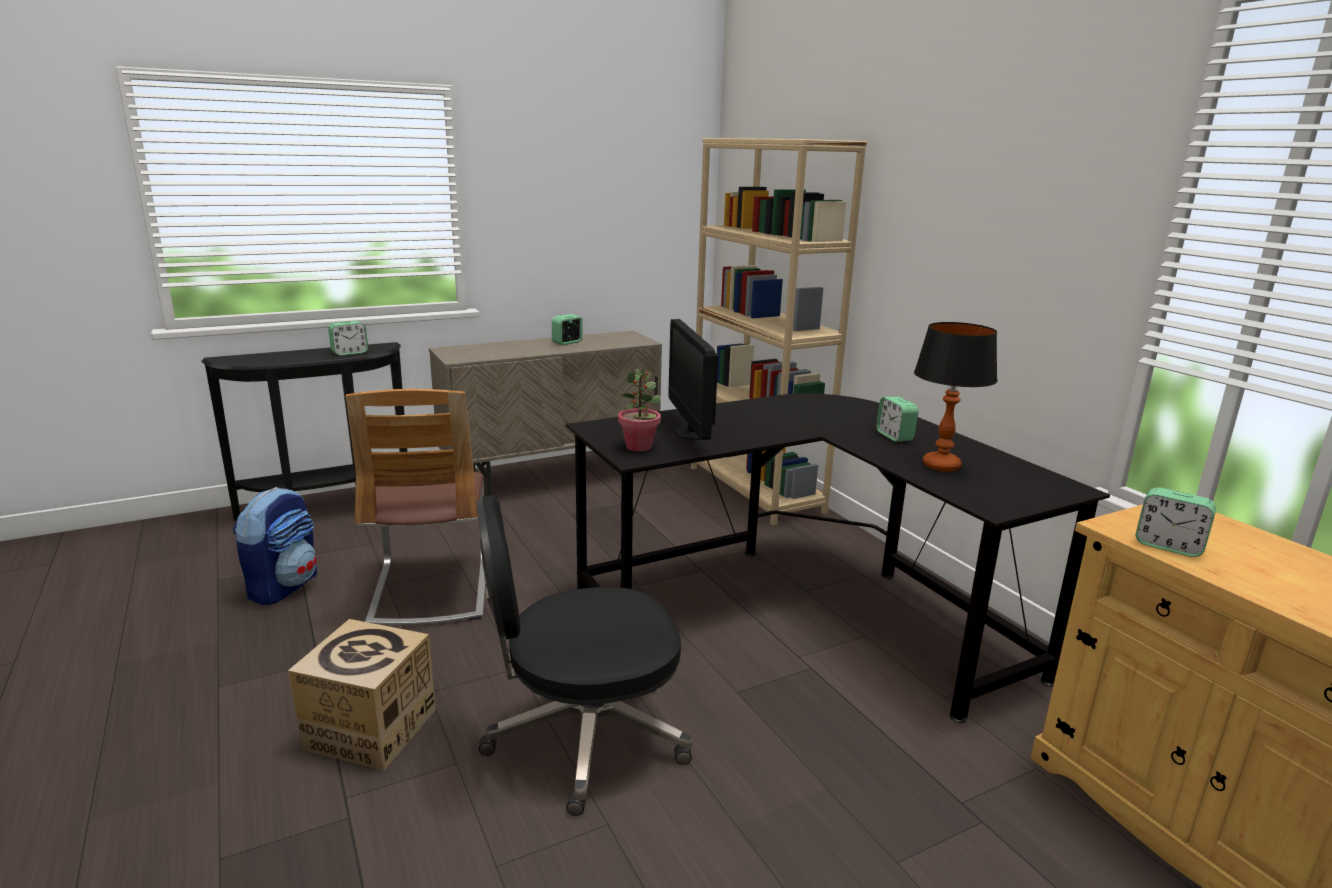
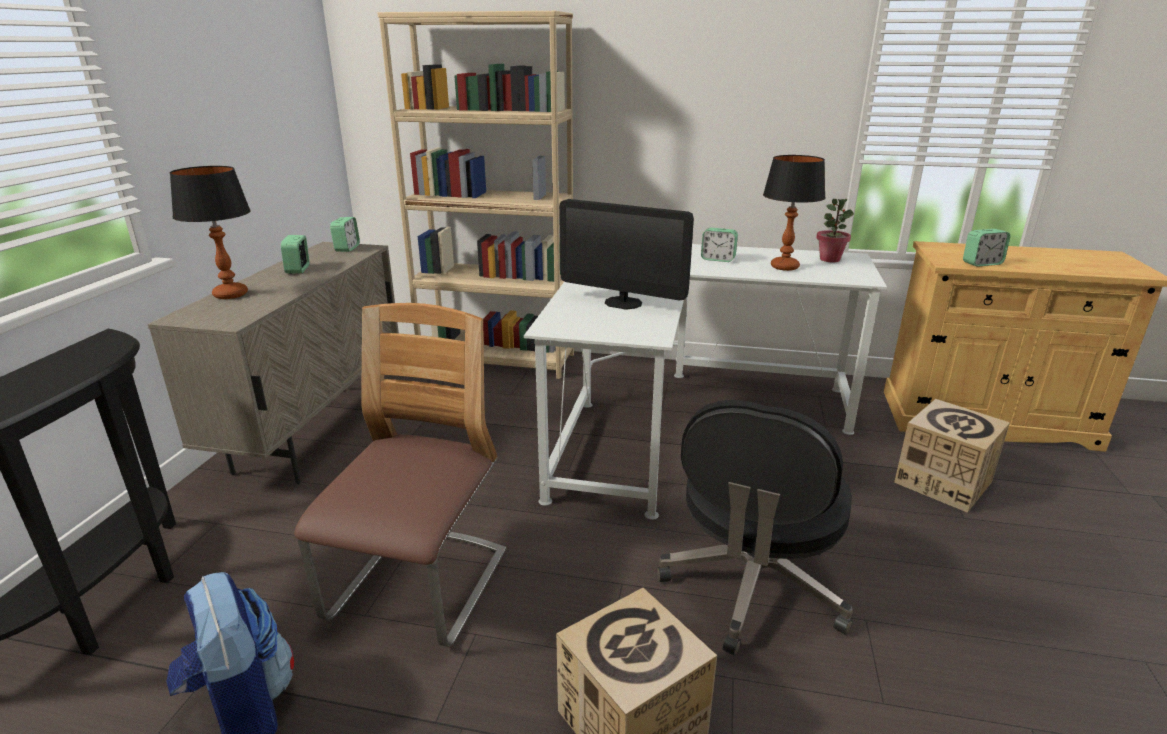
camera: 50 degrees left, 5 degrees up
alarm clock [328,321,368,356] -> alarm clock moved to [330,217,360,252]
chair [346,389,485,625] -> chair turned 105 degrees counterclockwise [294,303,506,647]
black desk [566,393,1110,723] -> white desk [524,244,887,520]
potted plant [618,369,661,452] -> potted plant moved to [816,199,854,262]
none -> table lamp [170,166,251,299]
none -> cardboard box [894,399,1010,513]

